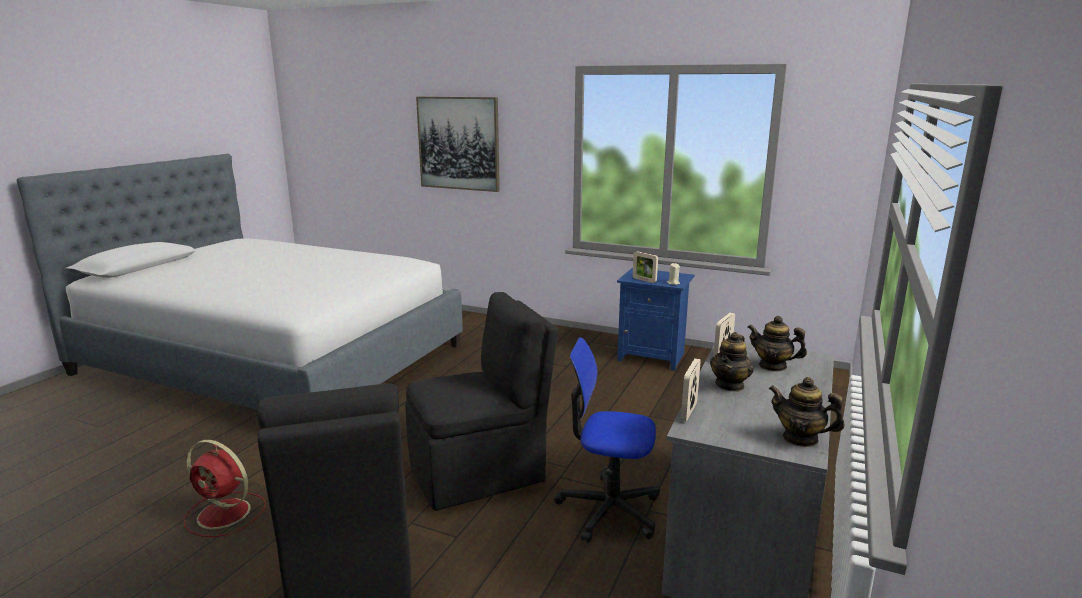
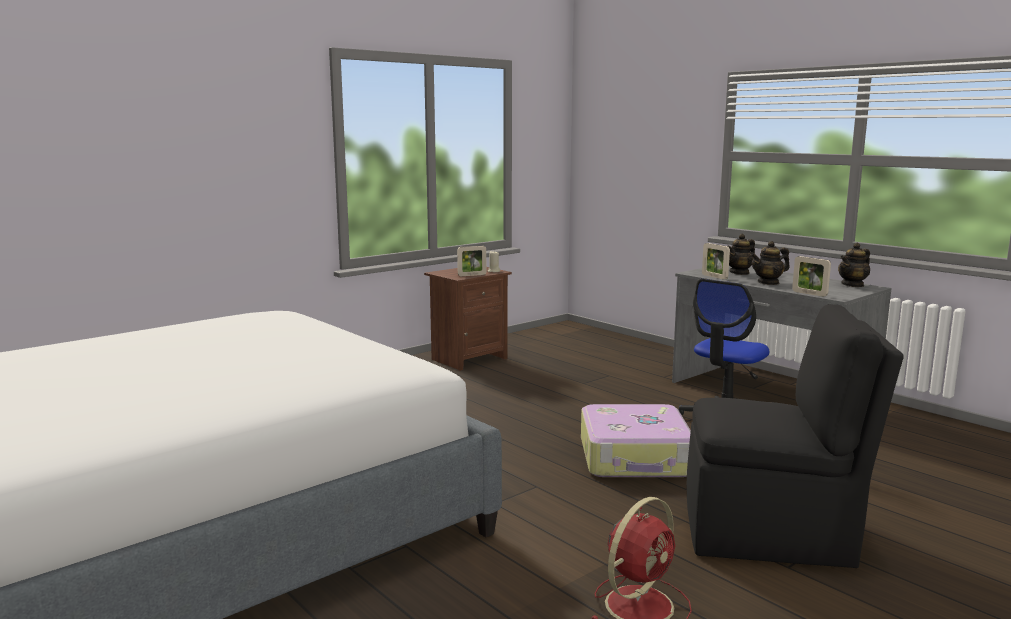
camera: 65 degrees left, 5 degrees down
black chair [405,292,558,511] -> suitcase [581,404,691,477]
picture [416,97,500,192] -> none
blue nightstand [617,268,694,371] -> brown nightstand [424,267,512,371]
teapot [710,332,754,392] -> teapot turned 105 degrees clockwise [750,241,790,285]

